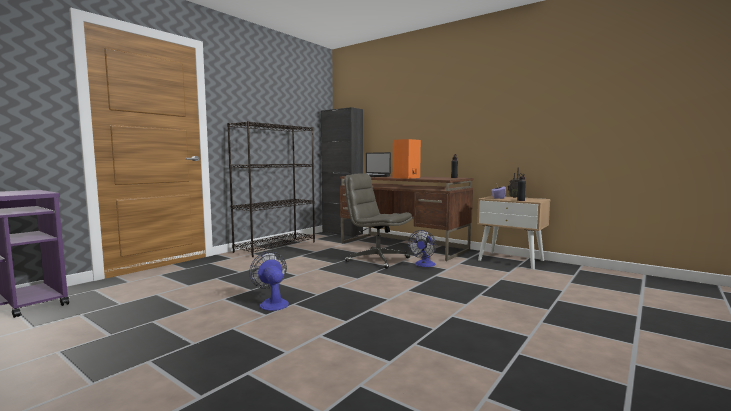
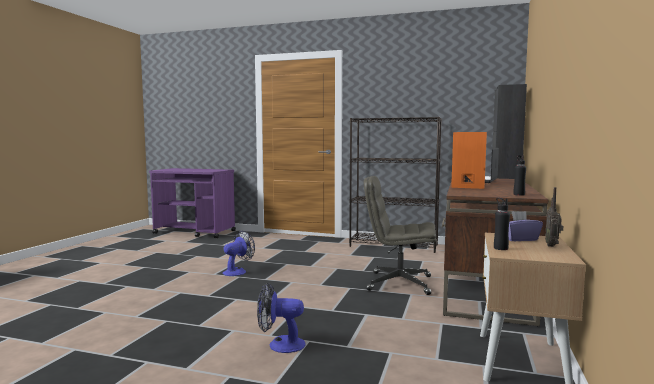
camera: 70 degrees right, 0 degrees up
grey office chair [344,173,412,269] -> grey office chair turned 90 degrees counterclockwise [364,176,437,295]
fan [408,230,437,267] -> fan moved to [257,283,306,353]

